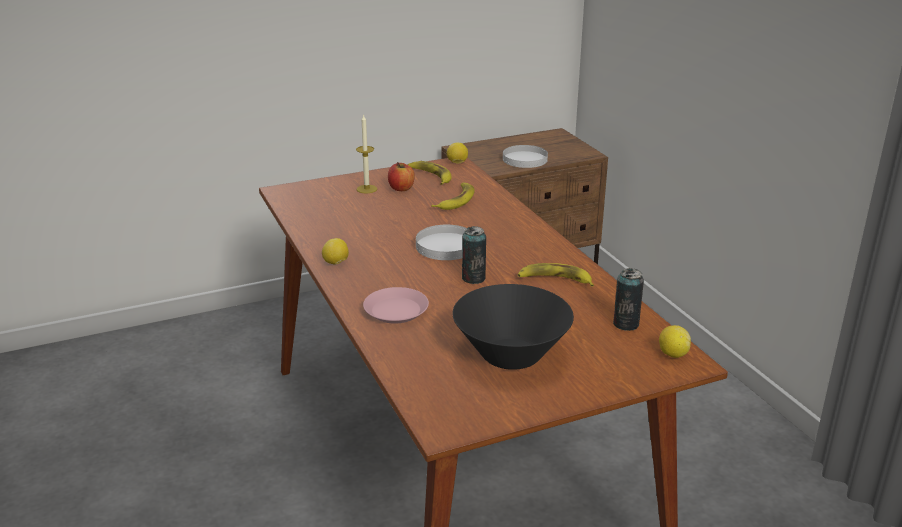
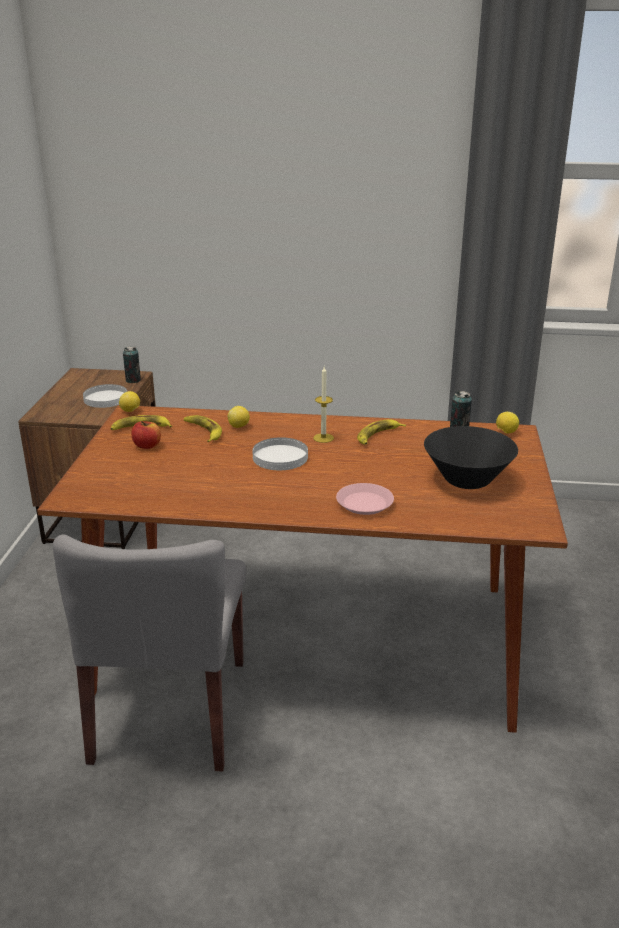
camera: 60 degrees left, 0 degrees up
lemon [322,238,349,265] -> lemon moved to [228,406,250,428]
candle [356,114,377,193] -> candle moved to [313,367,334,443]
can [462,226,486,284] -> can moved to [123,347,141,383]
none -> grey chair [53,534,246,771]

